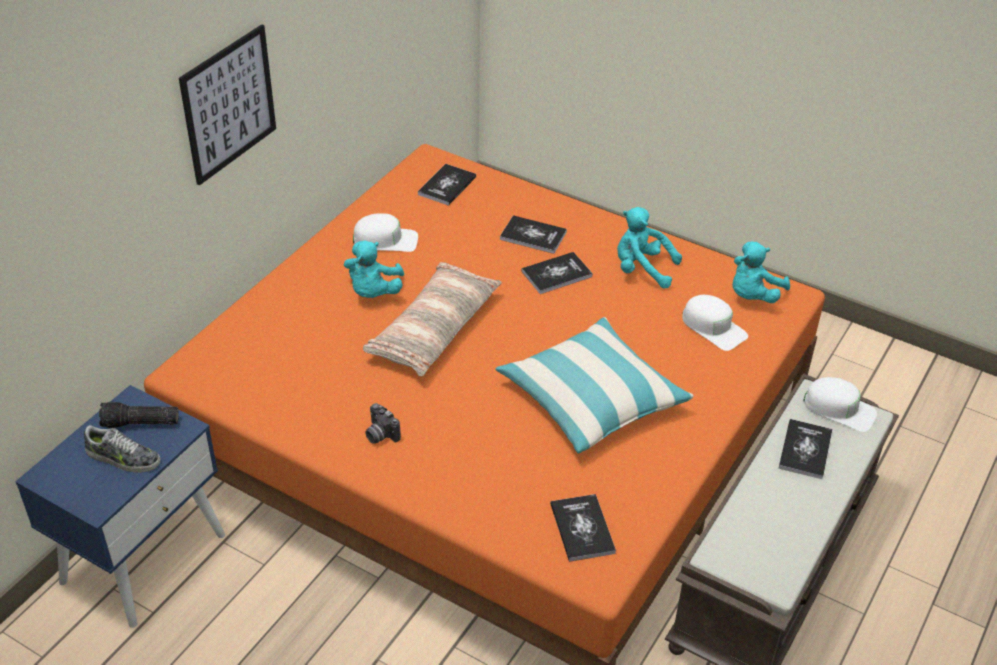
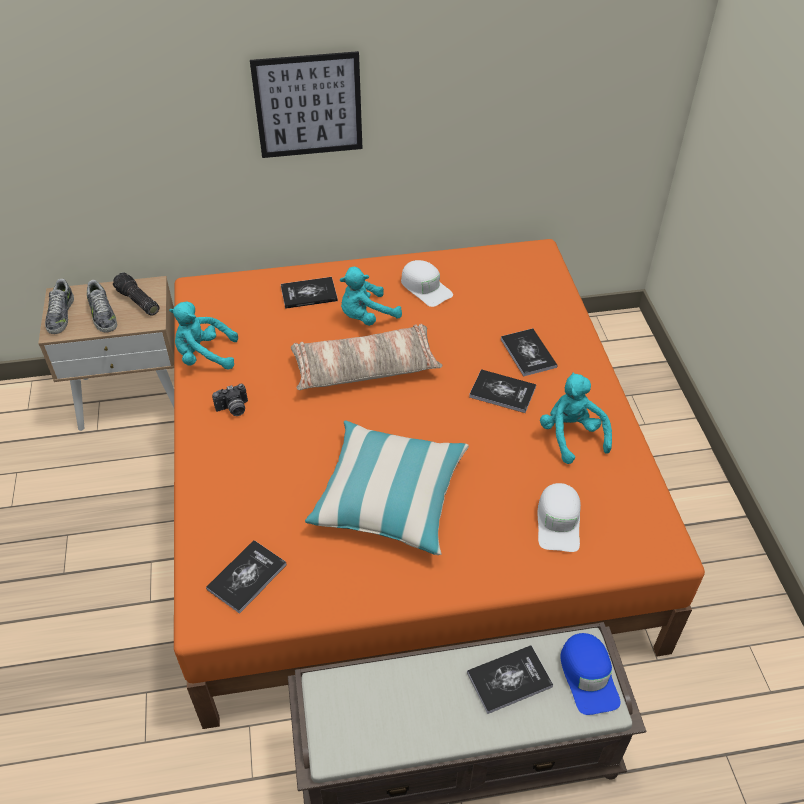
camera: 50 degrees right, 5 degrees up
blue nightstand [15,385,225,628] -> beige nightstand [38,276,174,431]
camera [365,403,401,444] -> camera turned 120 degrees counterclockwise [212,384,248,416]
book [418,164,476,206] -> book moved to [281,277,338,309]
turquoise plush toy [732,242,790,303] -> turquoise plush toy moved to [169,302,238,370]
white cap [803,377,877,432] -> blue cap [561,633,621,715]
none -> shoe [45,279,74,334]

